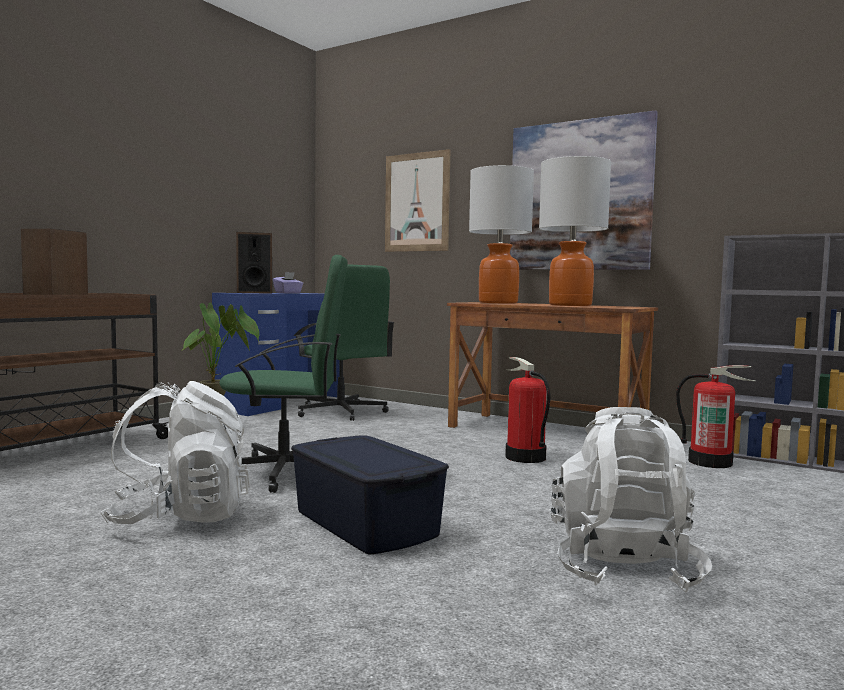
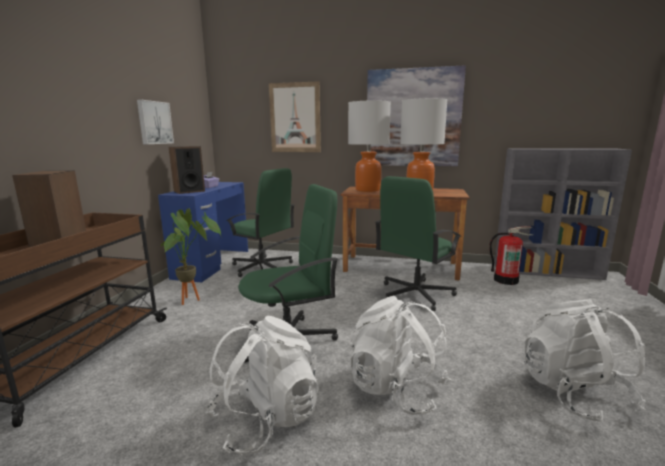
camera: 20 degrees left, 10 degrees up
blue storage box [291,435,449,554] -> white backpack [350,296,451,415]
fire extinguisher [505,357,551,463] -> green office chair [375,176,461,311]
none -> picture [137,100,174,144]

